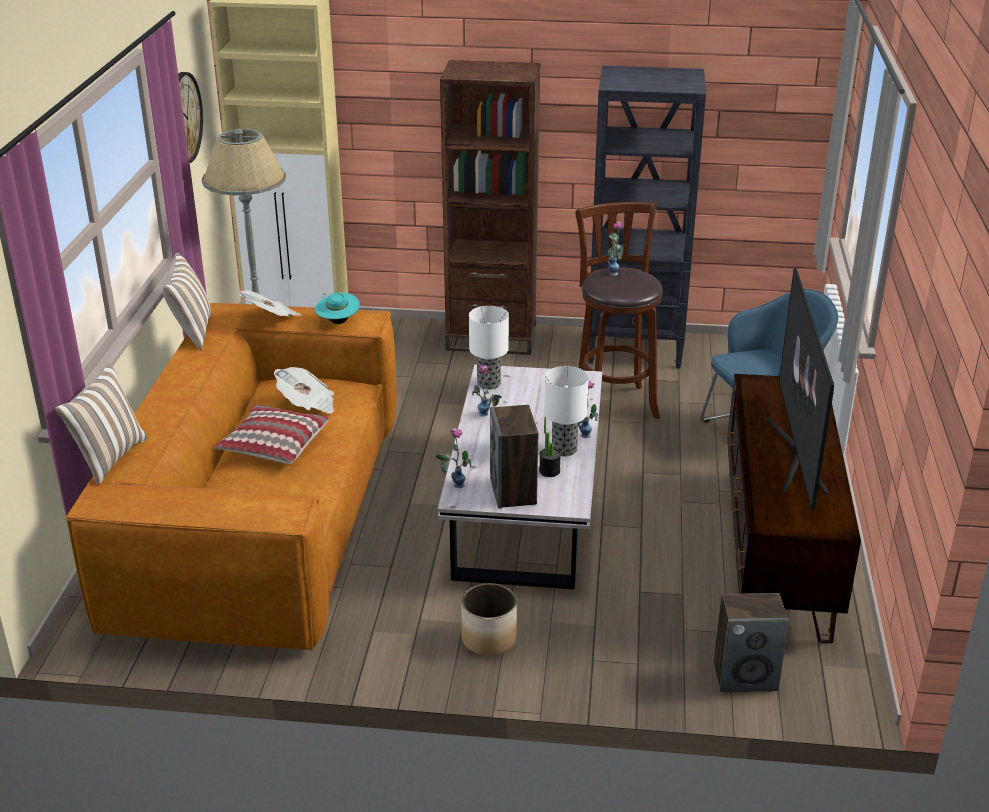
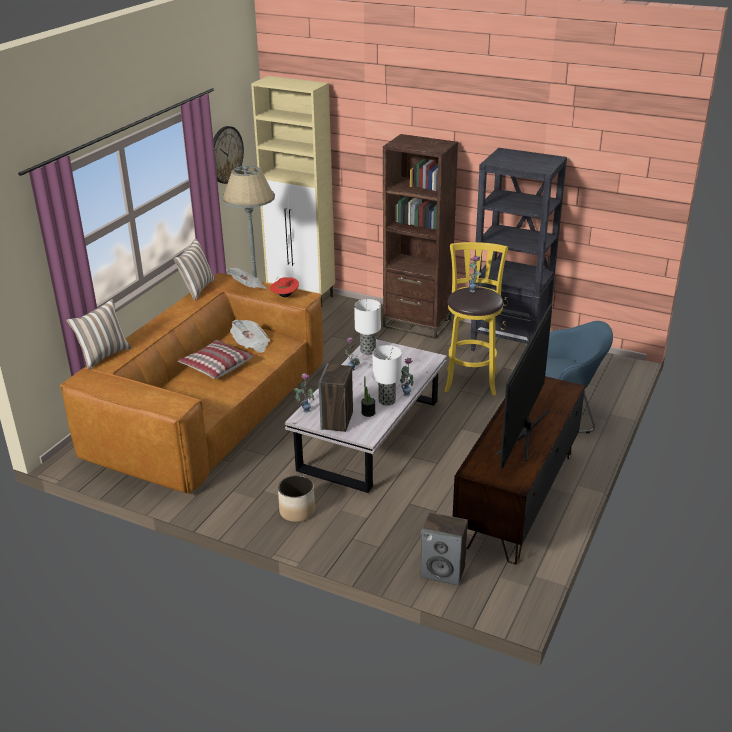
camera: 20 degrees right, 0 degrees up
turquoise hat [315,293,360,324] -> red hat [270,277,299,297]
brown stool [575,202,663,419] -> yellow stool [444,242,508,396]

